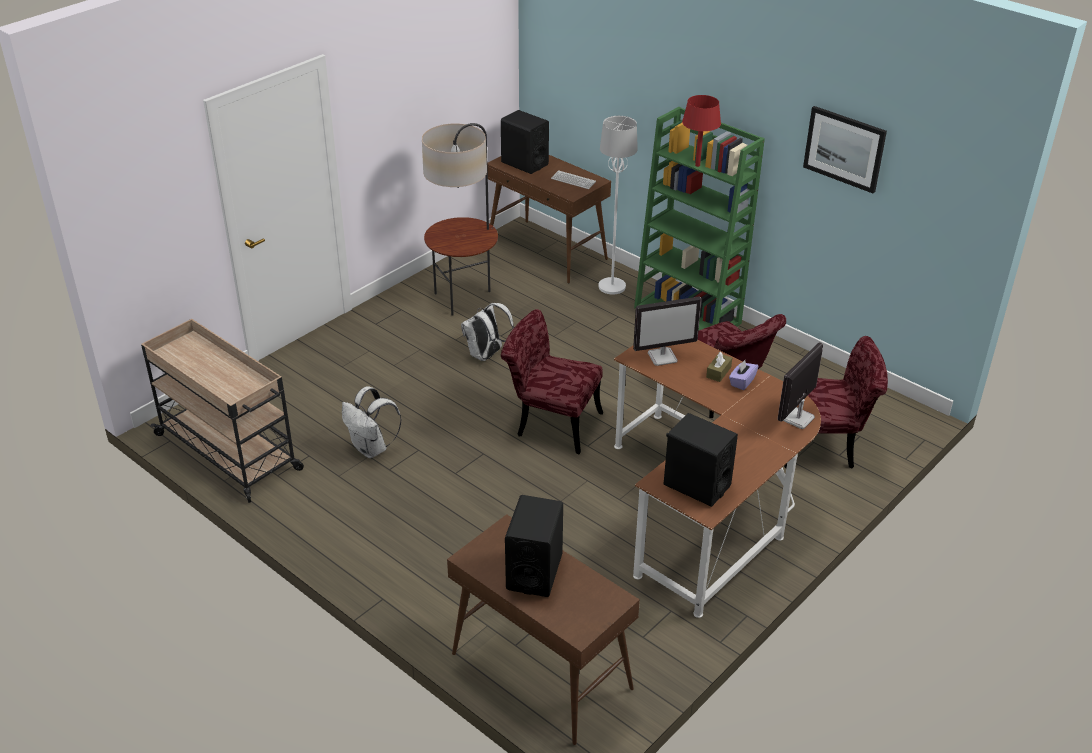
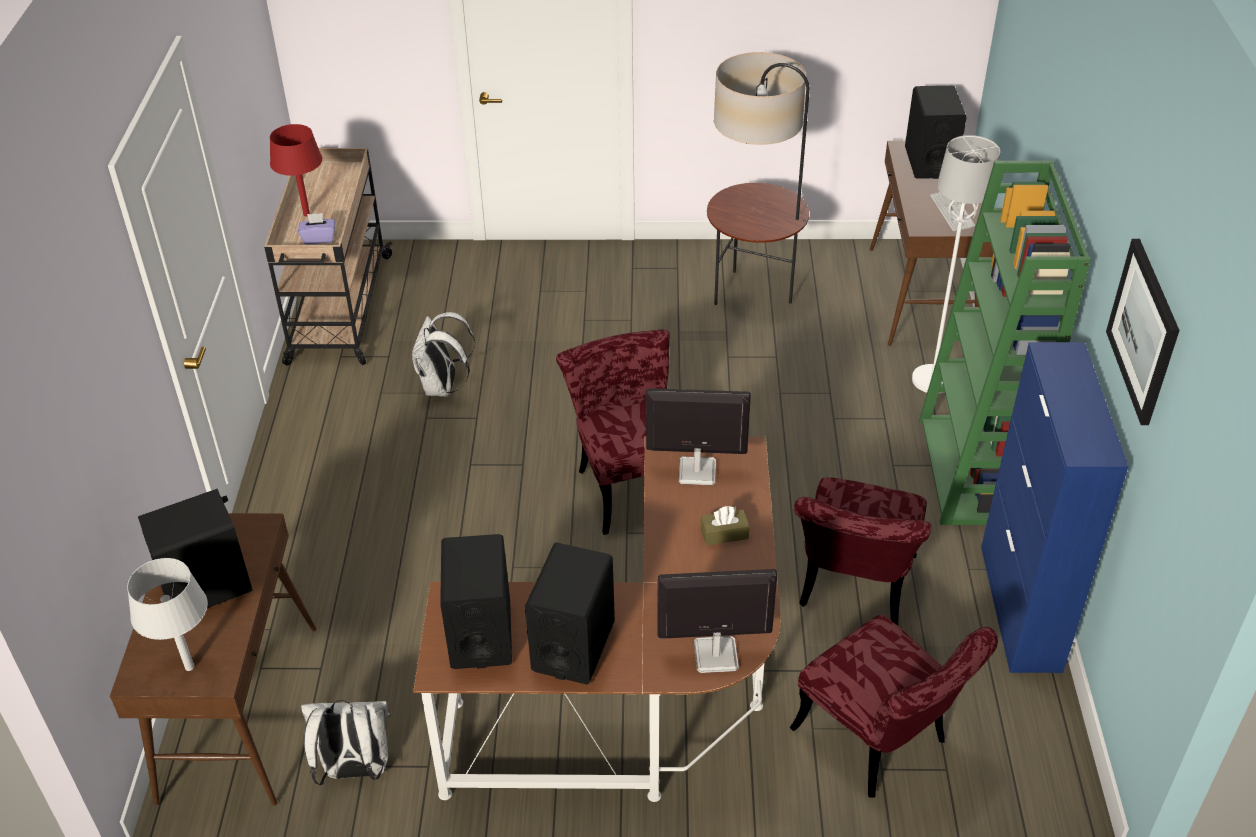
camera: 50 degrees right, 5 degrees up
white backpack [461,303,514,361] -> white backpack moved to [301,700,391,785]
monitor [633,296,702,366] -> monitor turned 150 degrees clockwise [646,388,751,485]
red table lamp [682,95,721,167] -> red table lamp moved to [270,124,322,216]
purple tissue box [729,360,759,390] -> purple tissue box moved to [298,213,335,245]
none -> grey table lamp [127,558,208,671]
none -> black speaker [525,543,615,684]
none -> blue cabinet [981,342,1129,673]

